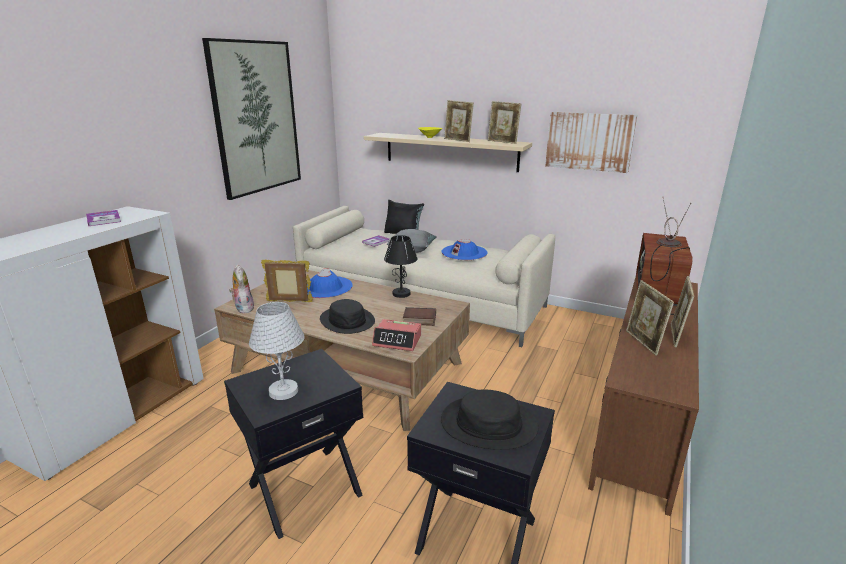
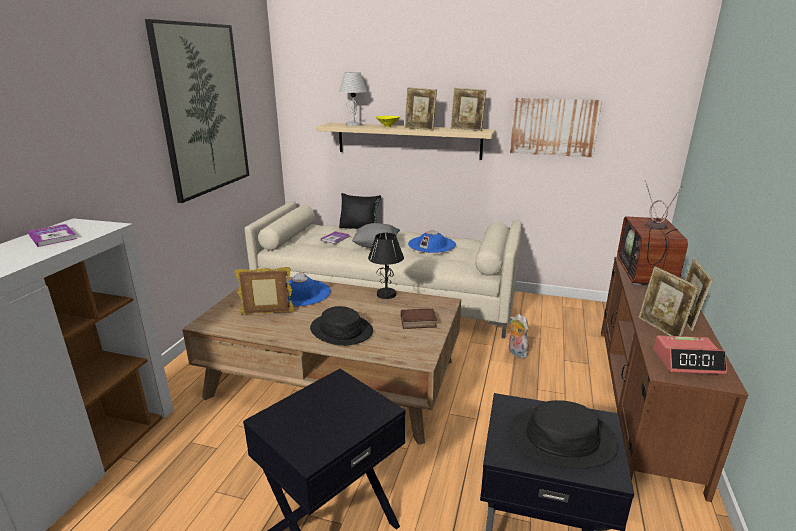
camera: 10 degrees left, 0 degrees up
plush toy [229,265,254,313] -> plush toy moved to [509,314,531,358]
white table lamp [249,302,305,400] -> white table lamp moved to [339,72,367,126]
alarm clock [372,319,421,351] -> alarm clock moved to [654,336,727,375]

